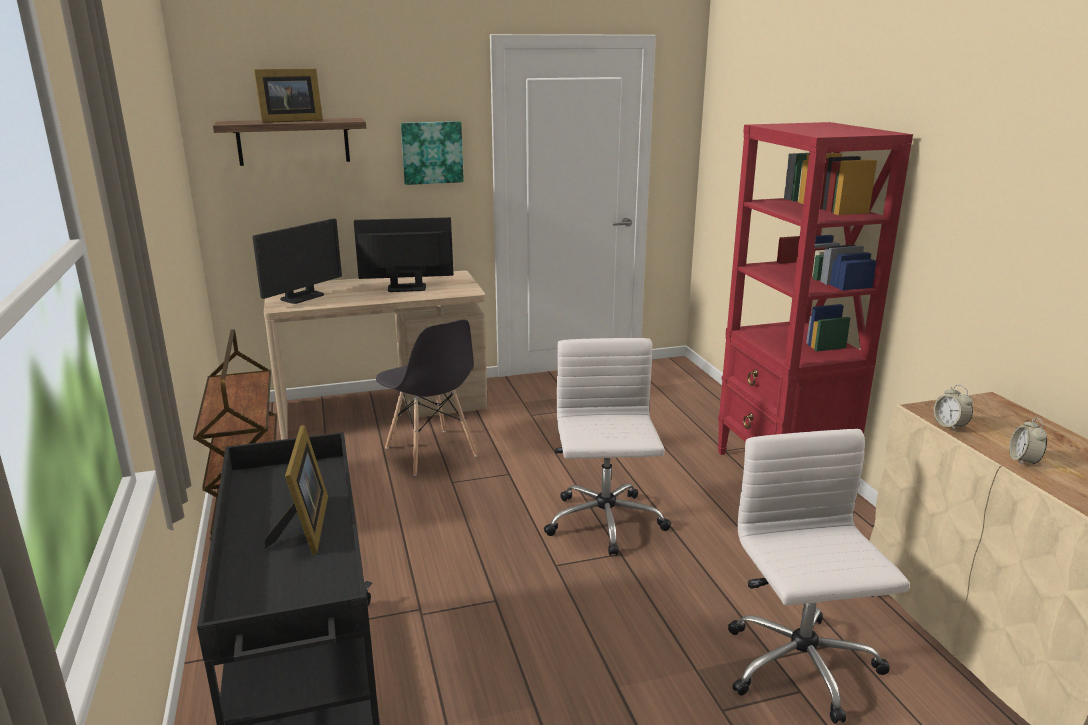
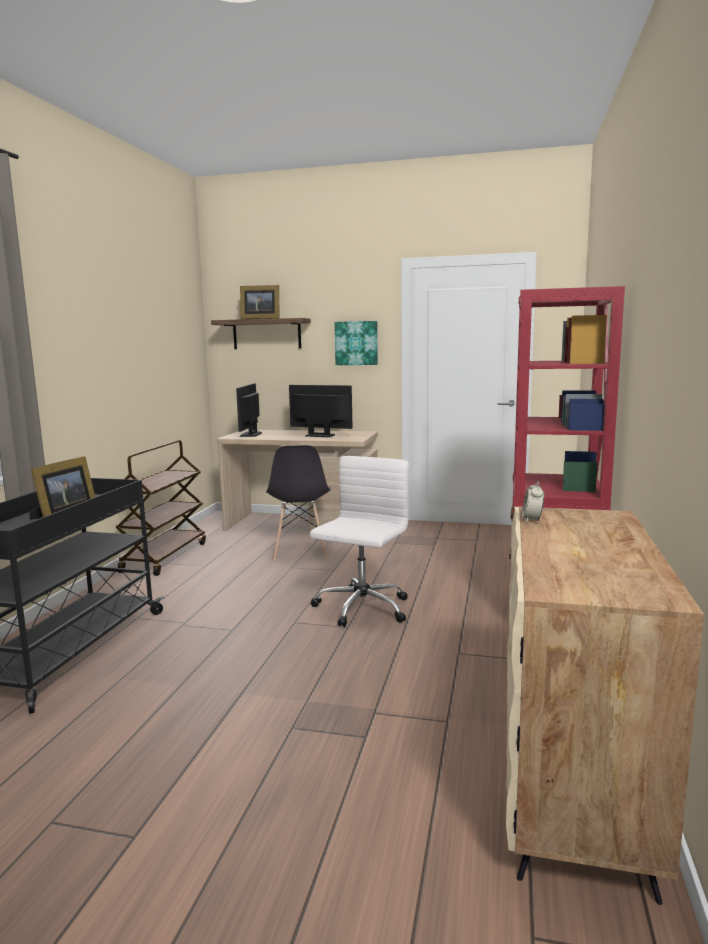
camera: 30 degrees right, 10 degrees down
monitor [253,218,342,304] -> monitor turned 120 degrees clockwise [236,383,262,437]
white office chair [728,429,910,724] -> none
alarm clock [1009,418,1047,466] -> none

